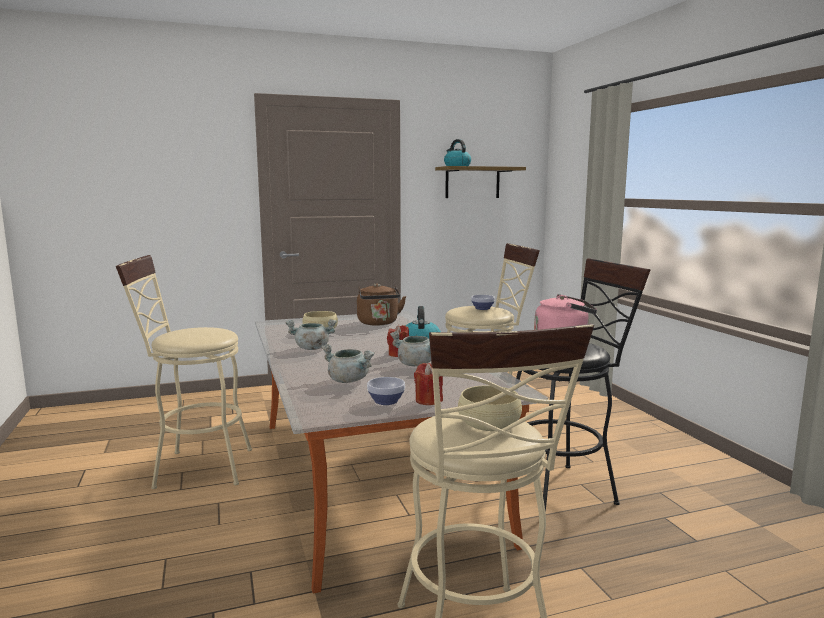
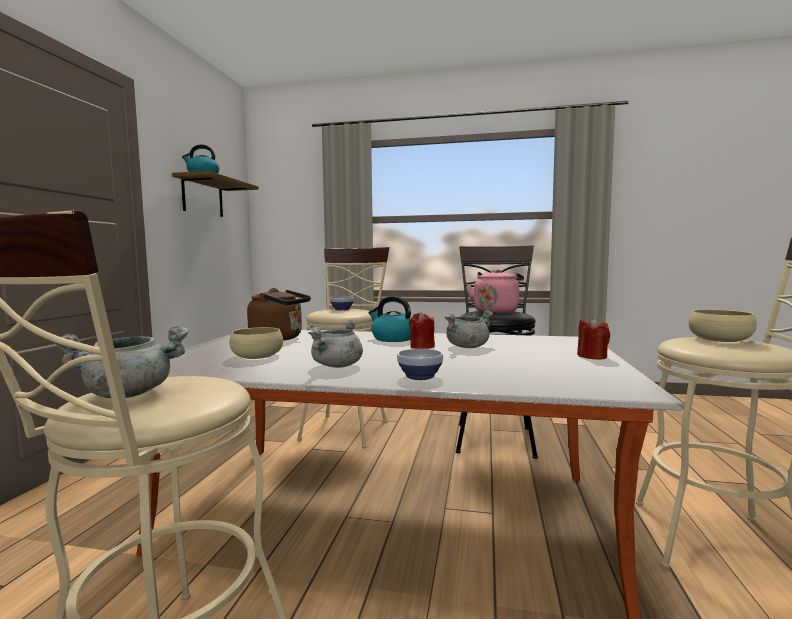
camera: 60 degrees left, 5 degrees down
grey cooking pot [321,344,375,383] -> grey cooking pot moved to [55,326,189,399]
bowl [367,377,405,405] -> bowl moved to [397,349,443,380]

